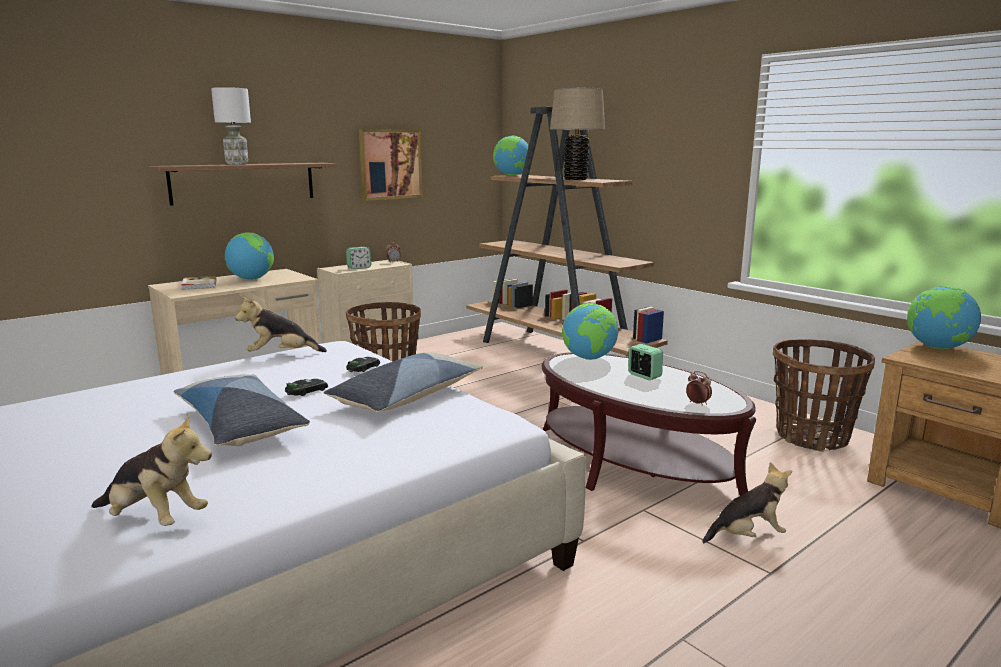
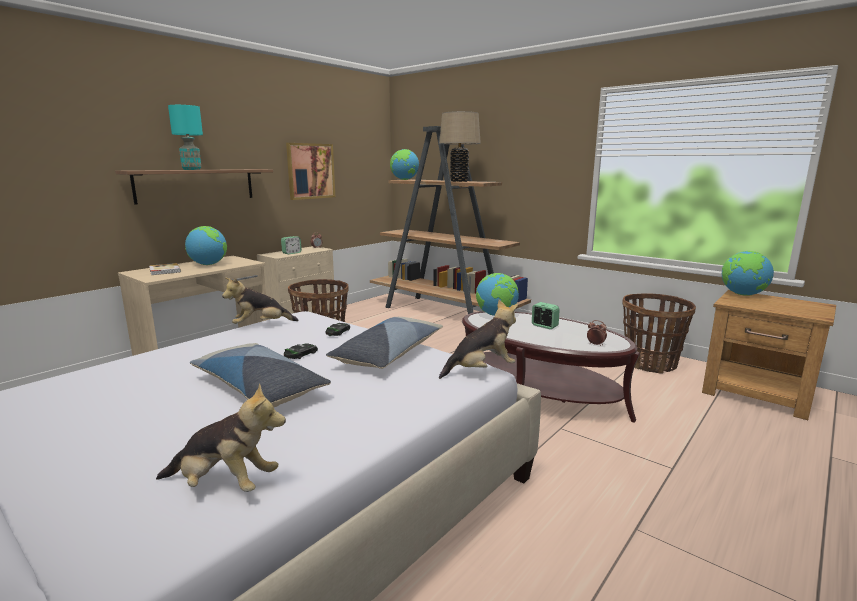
camera: 10 degrees left, 0 degrees up
white table lamp [211,87,251,165] -> turquoise table lamp [168,105,203,170]
plush toy [702,462,792,544] -> plush toy moved to [439,300,518,379]

